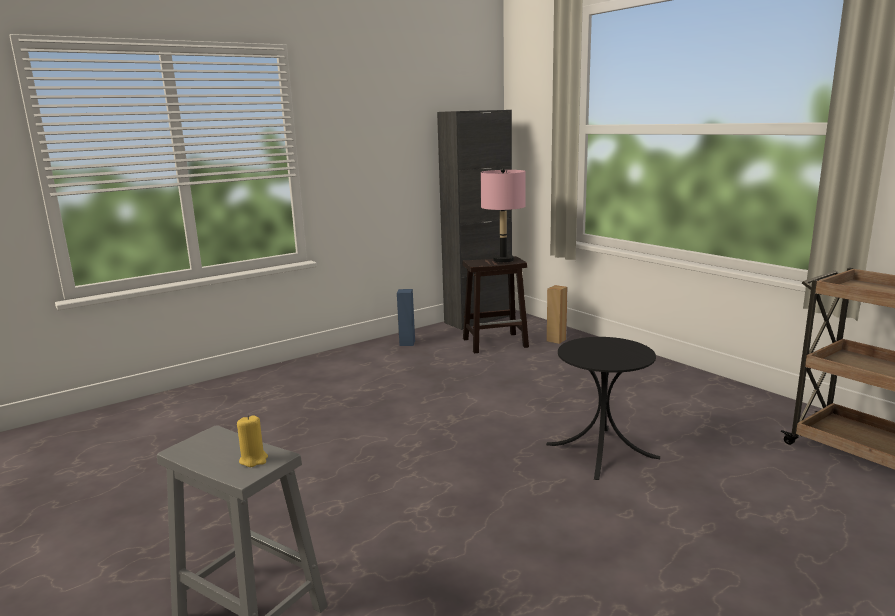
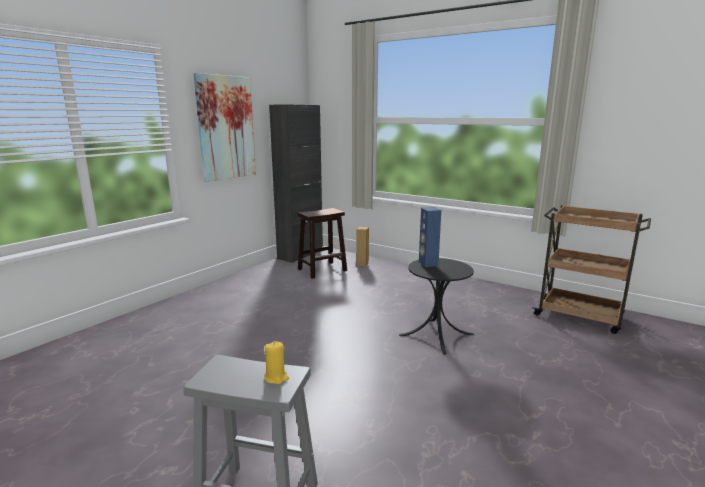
camera: 20 degrees left, 0 degrees up
blue speaker [397,289,415,346] -> blue speaker moved to [419,207,441,267]
pink table lamp [480,168,526,262] -> none
none -> picture [193,73,256,182]

